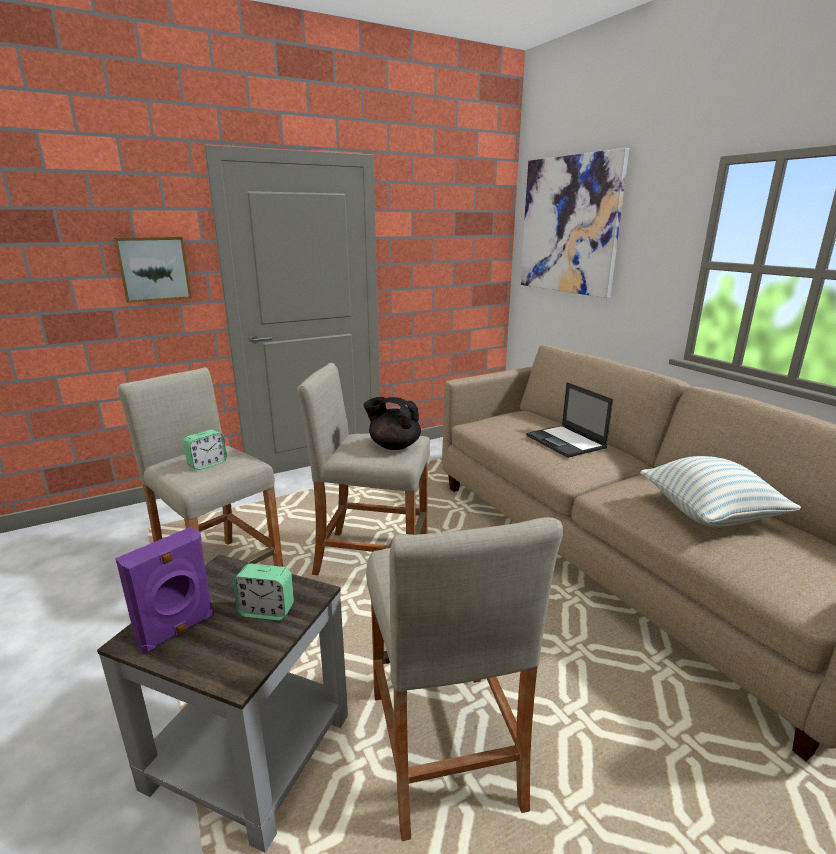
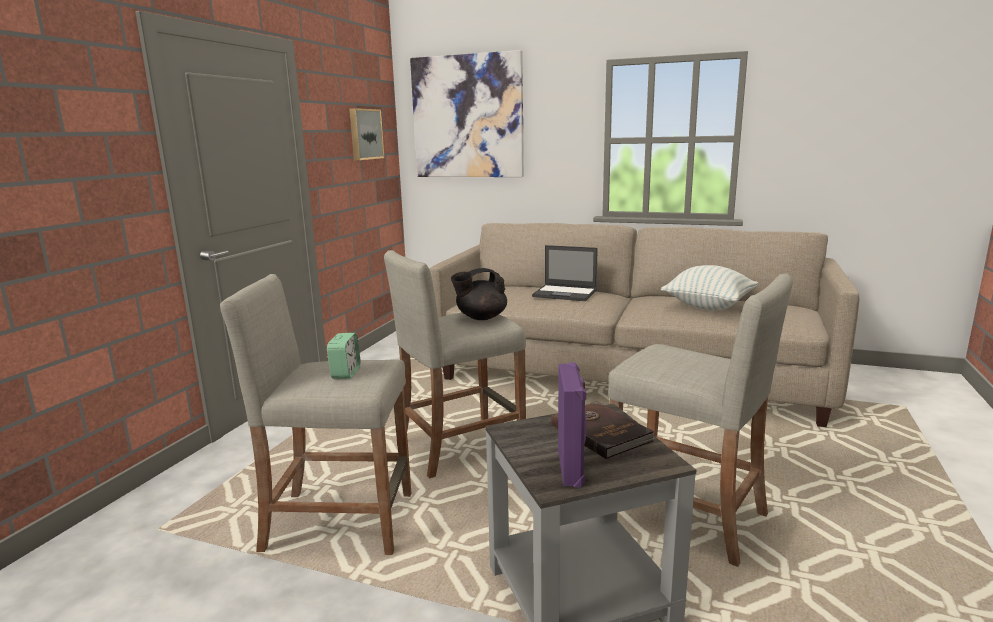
camera: 40 degrees left, 5 degrees down
picture [114,237,192,303] -> picture moved to [349,108,384,160]
alarm clock [233,564,294,621] -> brown book [551,401,655,459]

